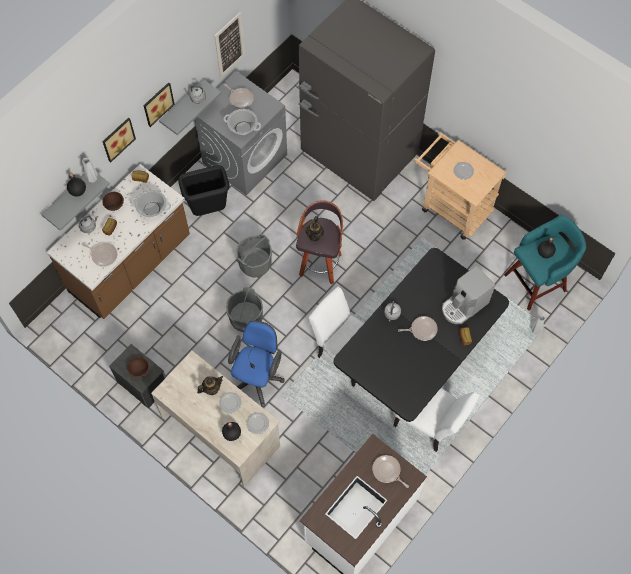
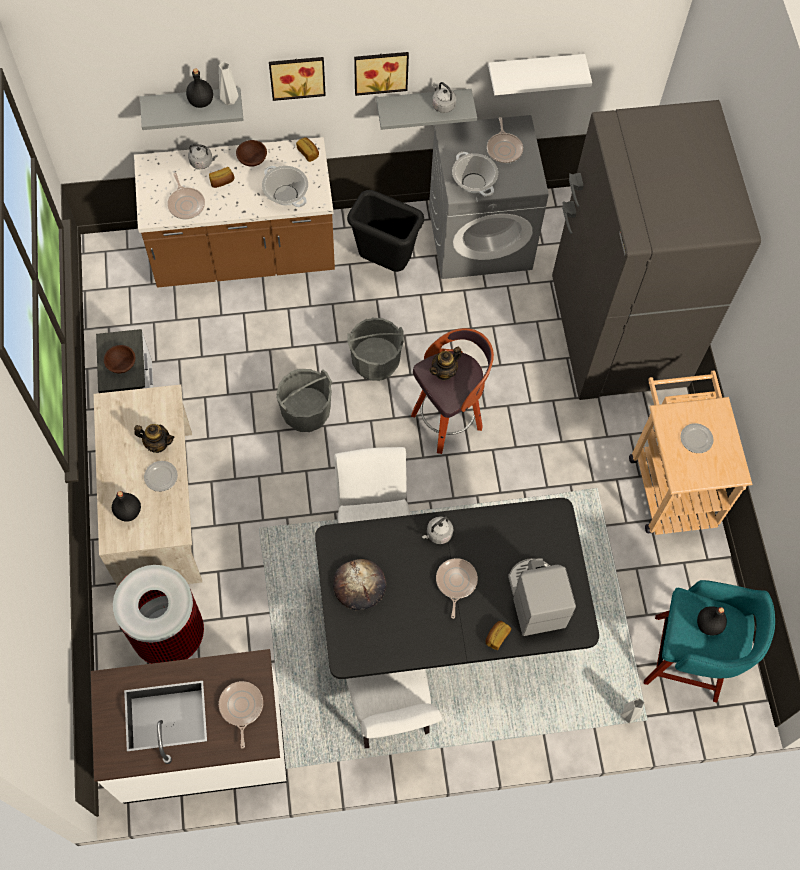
camera: 40 degrees right, 0 degrees up
picture [214,12,245,78] -> white shelf [488,54,592,95]
blue office chair [228,321,285,407] -> none
plate [246,413,269,434] -> none
frying pan [398,316,438,341] -> frying pan turned 120 degrees counterclockwise [436,558,478,619]
coffee machine [442,265,495,324] -> coffee machine turned 75 degrees clockwise [508,558,576,636]
none -> trash can [113,565,204,664]
none -> bread [333,559,386,610]

